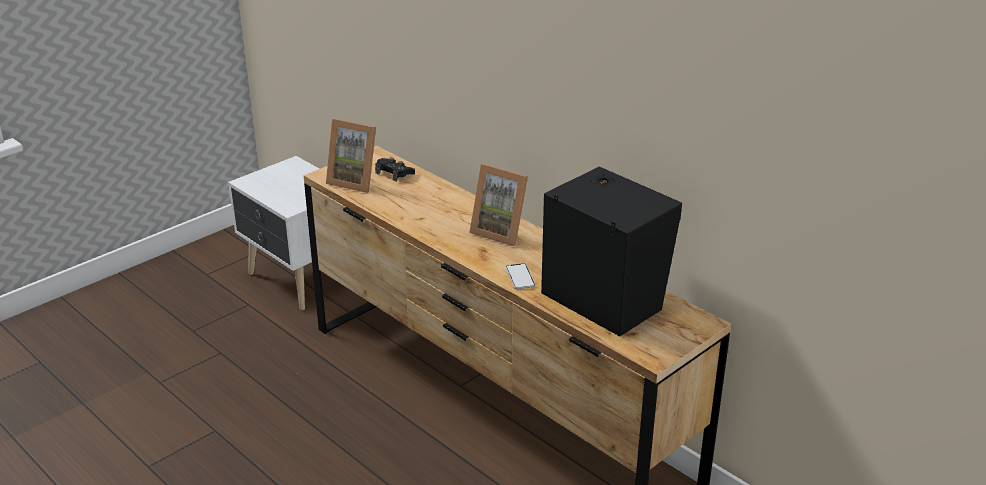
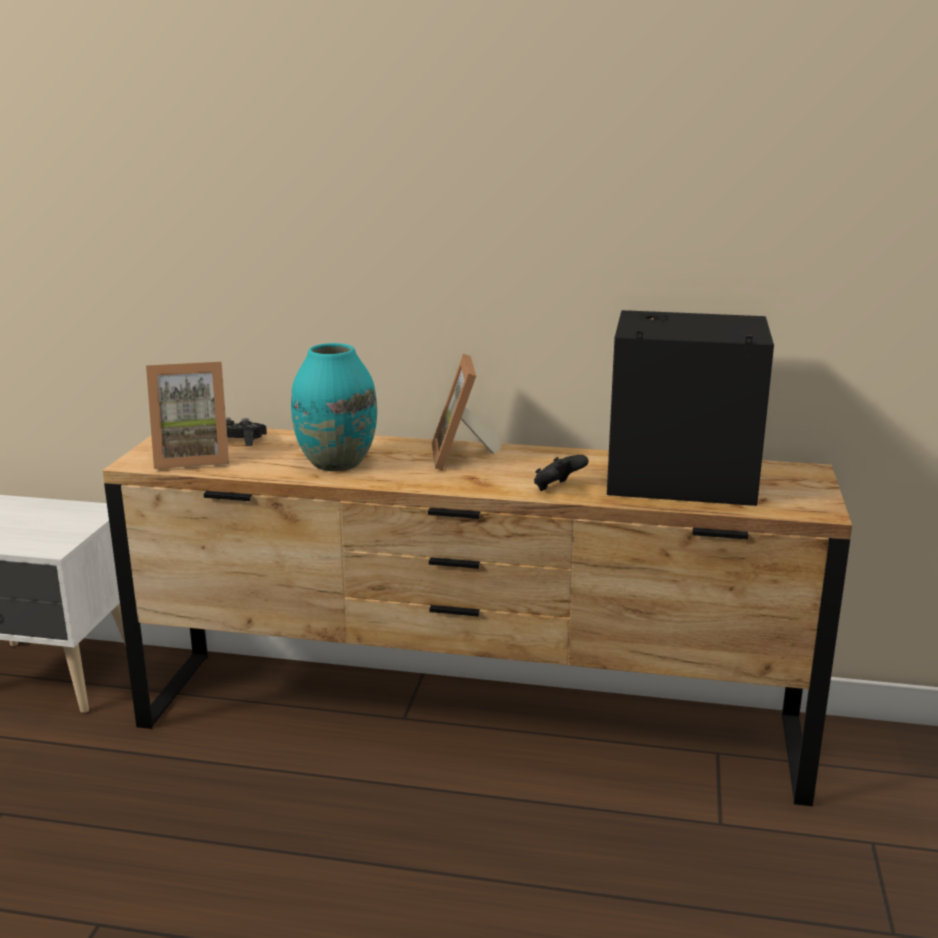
camera: 35 degrees left, 10 degrees down
picture frame [469,164,528,246] -> picture frame turned 90 degrees clockwise [432,354,501,470]
phone [506,263,535,289] -> black game controller [534,455,588,491]
none -> turquoise vase [291,343,377,471]

